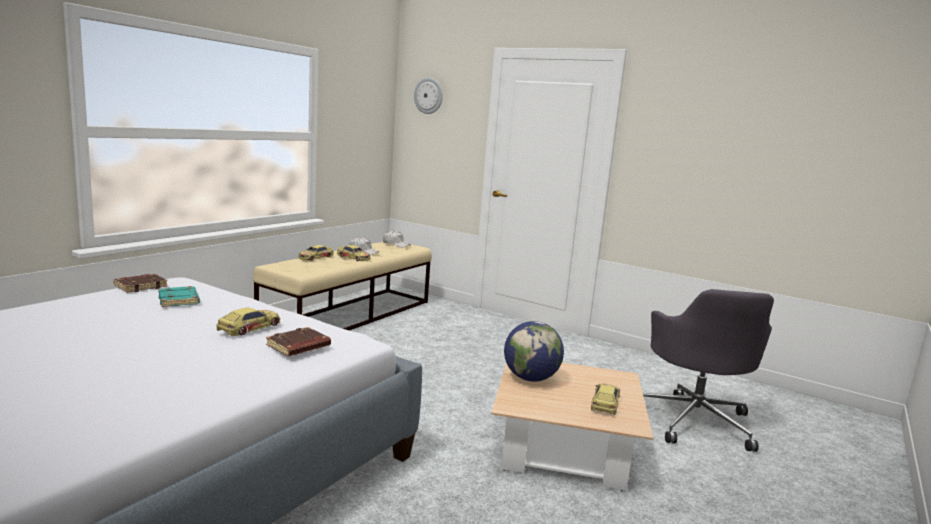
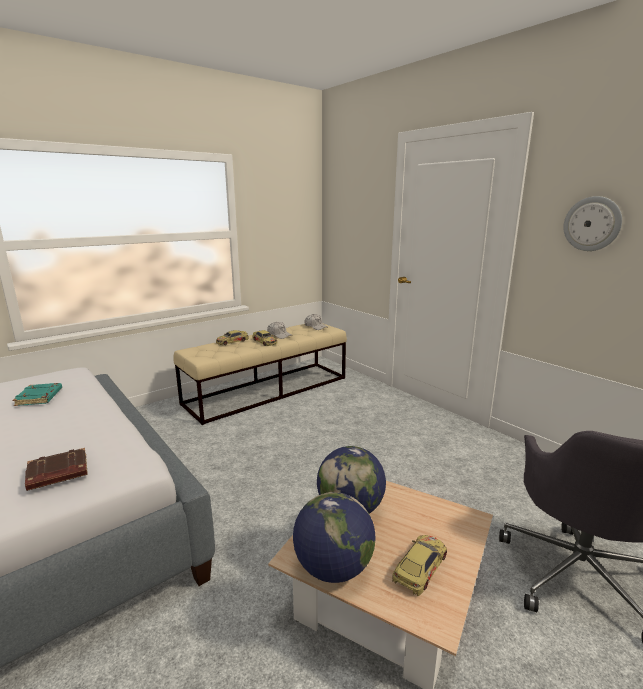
camera: 20 degrees right, 5 degrees up
brown book [114,274,167,293] -> none
toy car [216,307,280,336] -> none
wall clock [414,78,443,114] -> wall clock moved to [564,196,622,251]
none -> globe [293,492,376,583]

